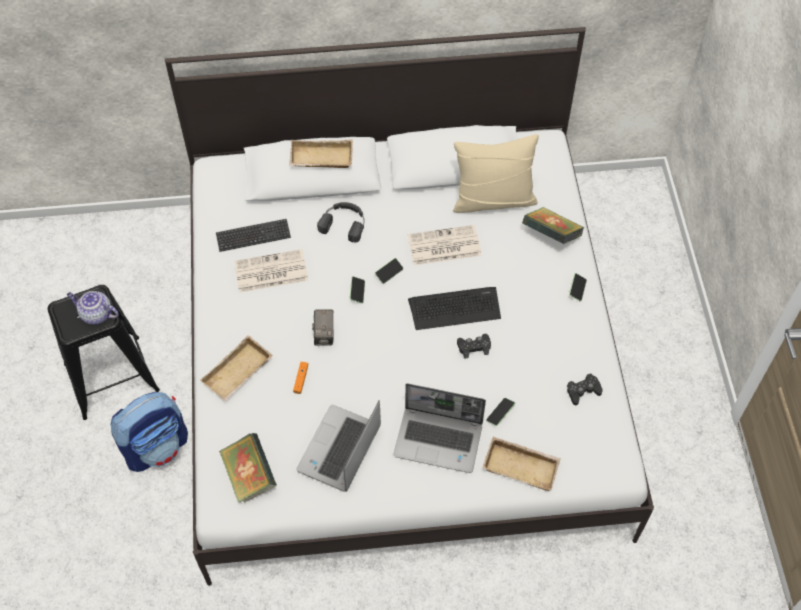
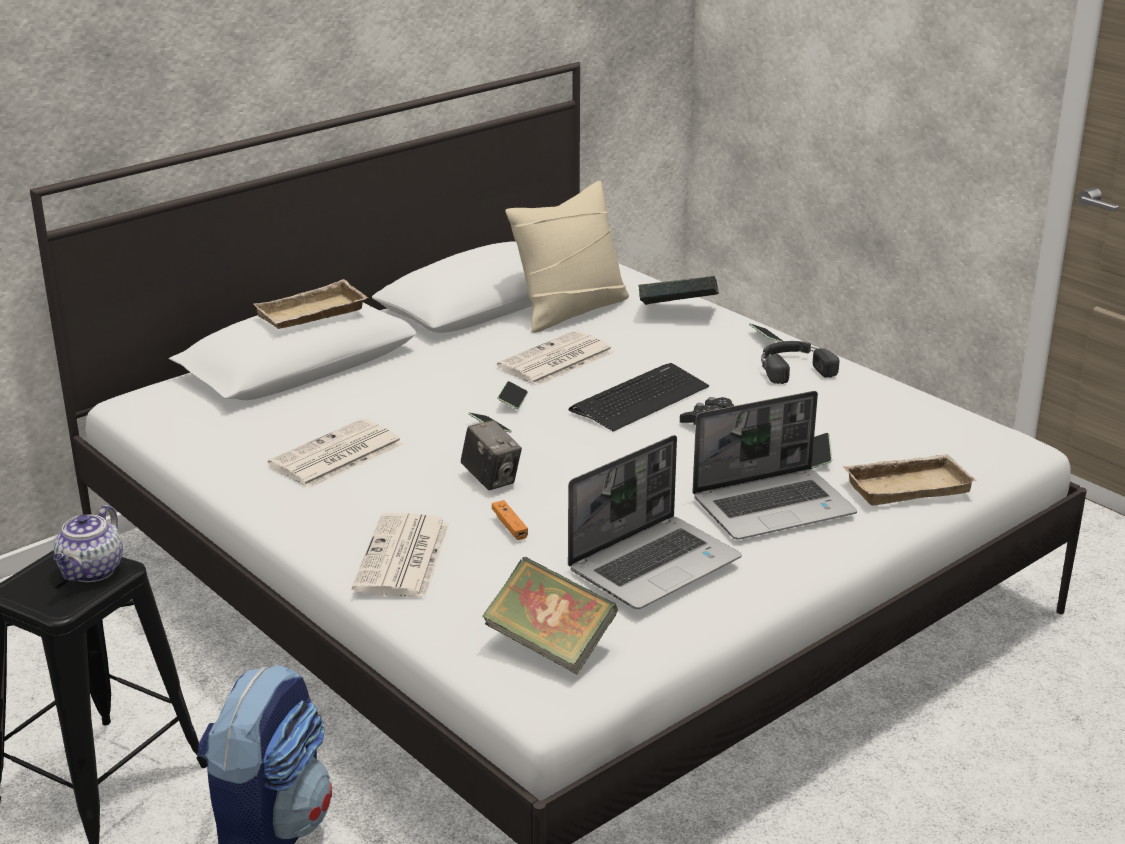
camera: 35 degrees left, 30 degrees down
teapot [67,291,119,325] -> teapot turned 60 degrees counterclockwise [53,505,123,582]
beige tray [200,335,273,401] -> newspaper [352,513,449,597]
keyboard [216,219,291,252] -> none
laptop [296,400,381,492] -> laptop turned 120 degrees counterclockwise [568,435,742,609]
black headphones [317,202,365,243] -> black headphones moved to [761,341,839,384]
black game controller [567,374,603,405] -> none

